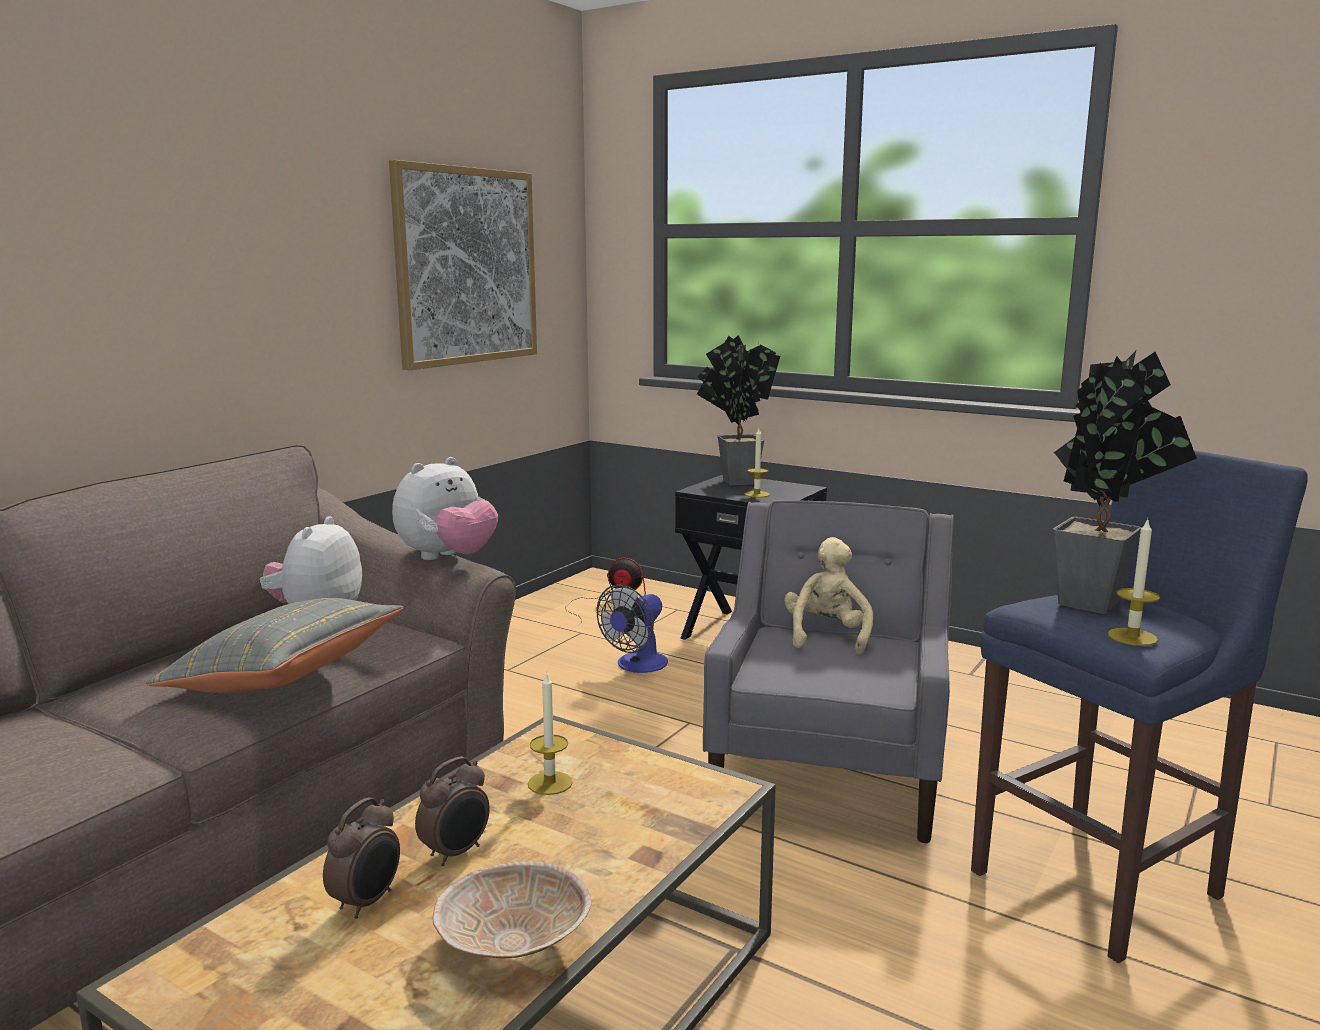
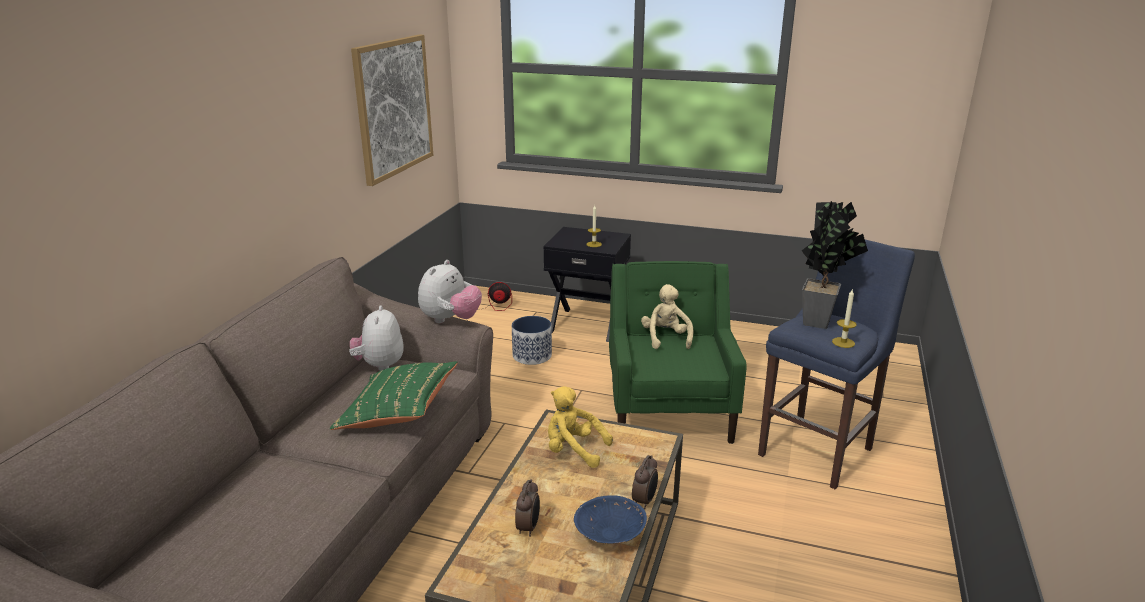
camera: 15 degrees left, 10 degrees up
grey pillow [146,598,404,693] -> green pillow [330,361,458,430]
alarm clock [415,756,490,866] -> alarm clock moved to [632,455,658,509]
beige bowl [433,861,591,958] -> blue bowl [574,495,647,544]
candle [528,671,573,795] -> yellow plush toy [548,386,613,468]
fan [596,585,668,673] -> planter [512,316,552,365]
potted plant [697,335,780,486] -> none
grey armchair [703,500,954,843] -> green armchair [609,261,747,444]

